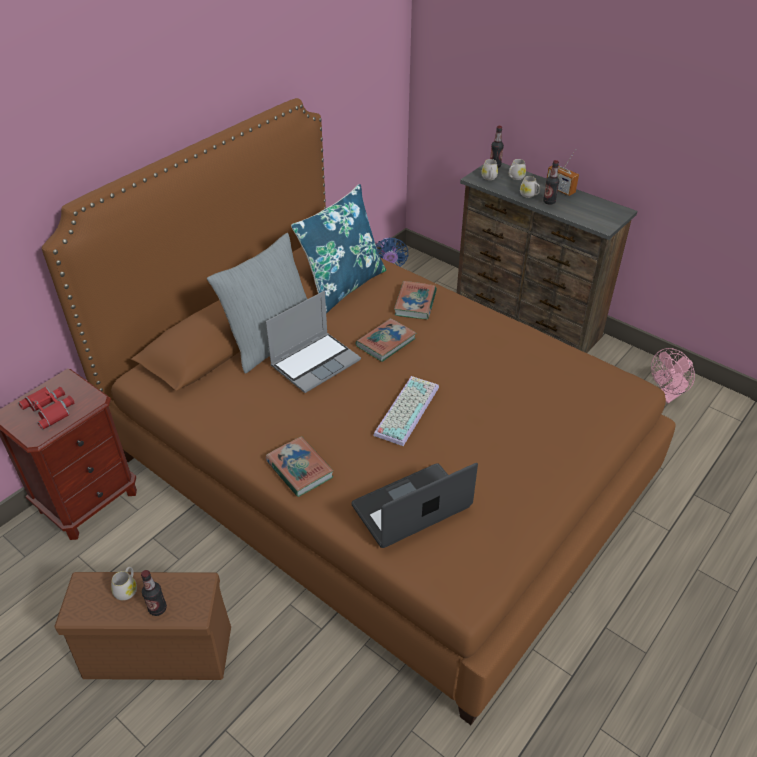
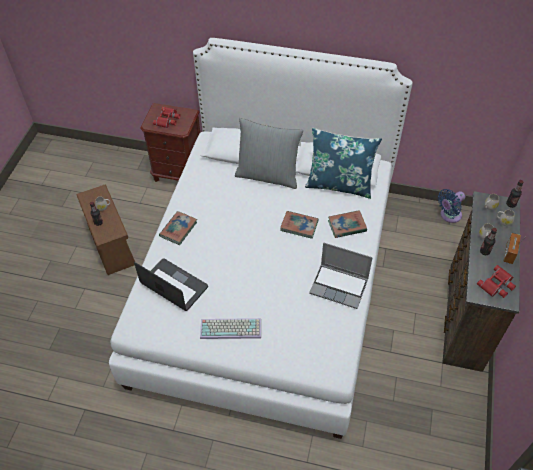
camera: 65 degrees right, 10 degrees up
brown bed [42,98,676,725] -> white bed [109,38,413,439]
laptop [266,291,361,393] -> laptop moved to [309,243,373,309]
keyboard [373,376,439,446] -> keyboard moved to [200,318,261,339]
pink fan [651,348,695,403] -> none
none -> red binoculars [477,265,516,298]

